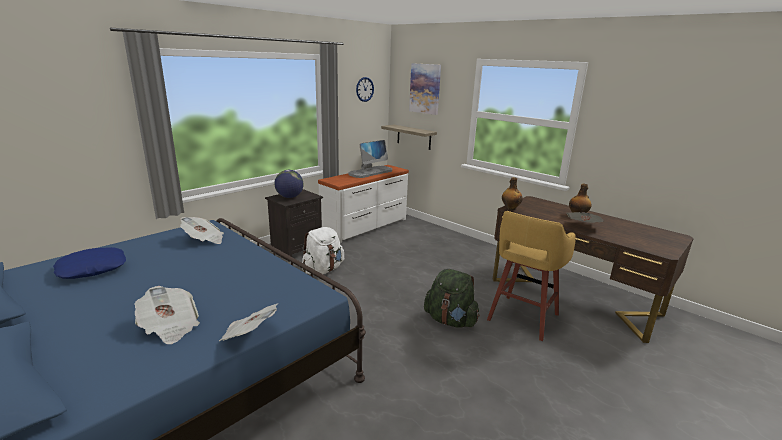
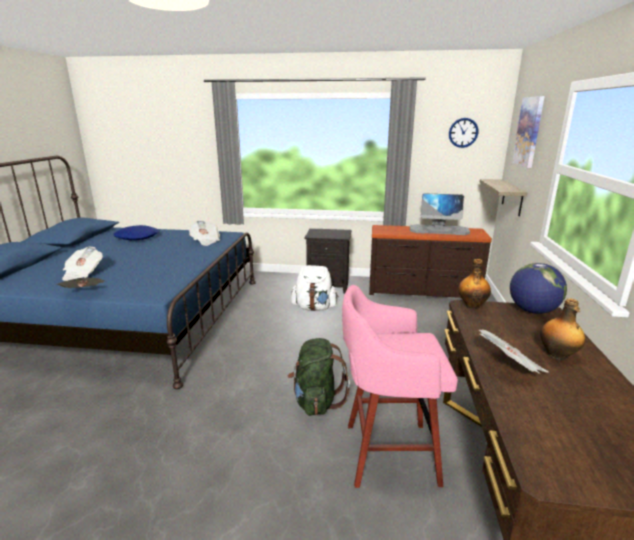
camera: 55 degrees right, 0 degrees up
globe [274,170,304,198] -> globe moved to [510,263,567,314]
white dresser [318,165,409,243] -> brown dresser [369,225,492,298]
yellow stool [487,211,576,341] -> pink stool [342,285,458,488]

